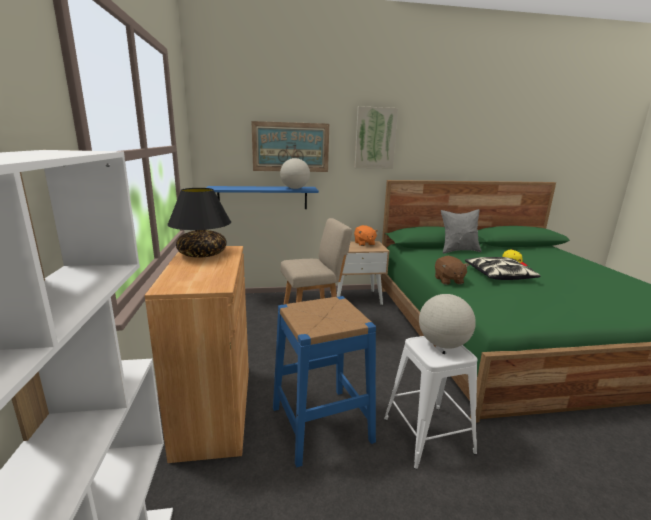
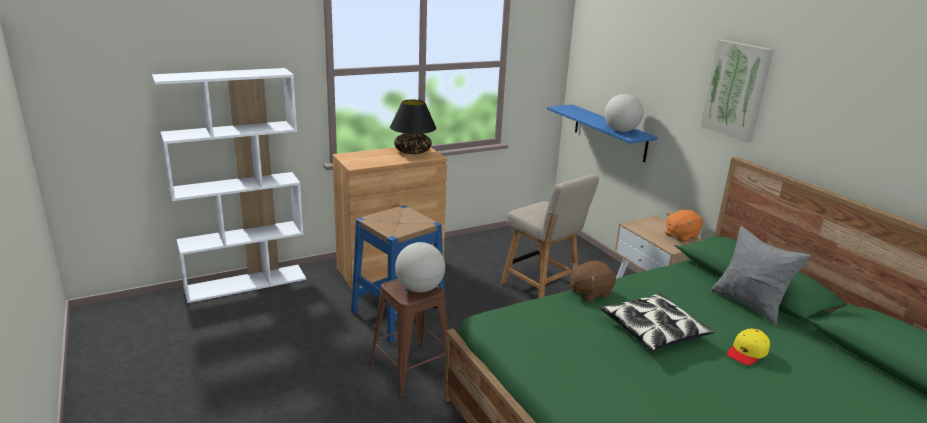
camera: 70 degrees right, 5 degrees up
picture [251,121,329,172] -> none
white stool [384,336,478,469] -> brown stool [369,279,448,398]

